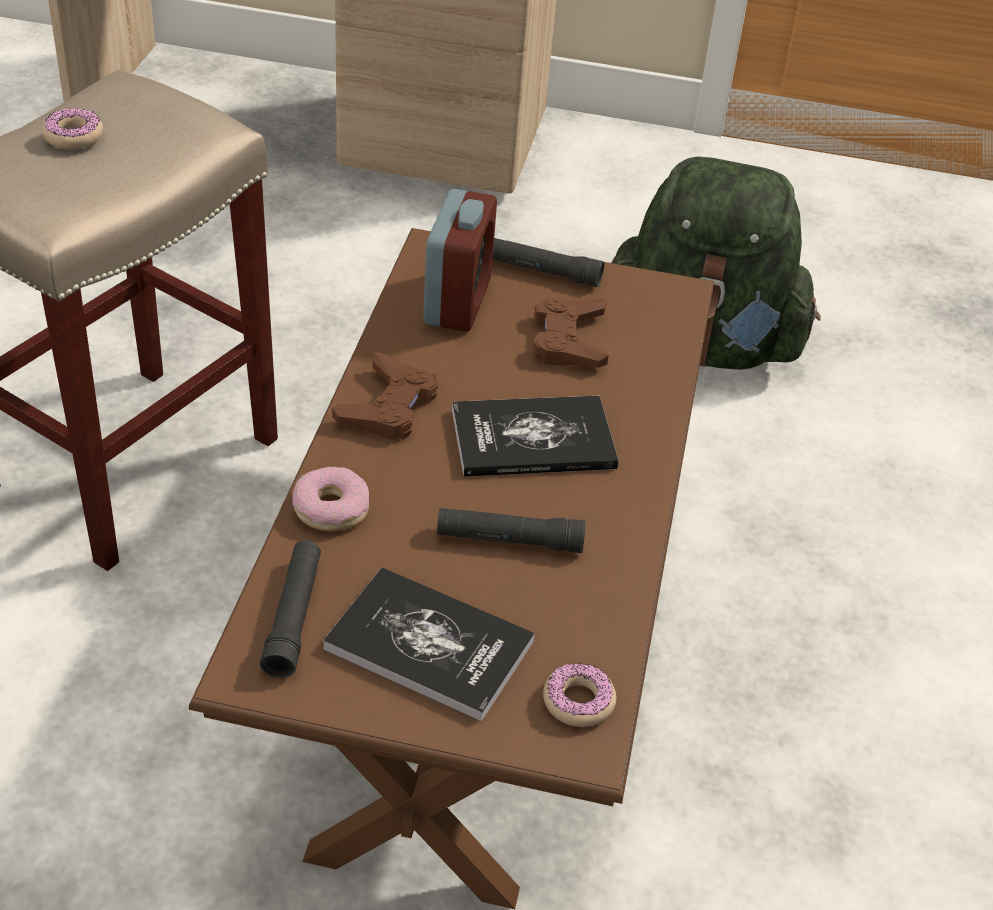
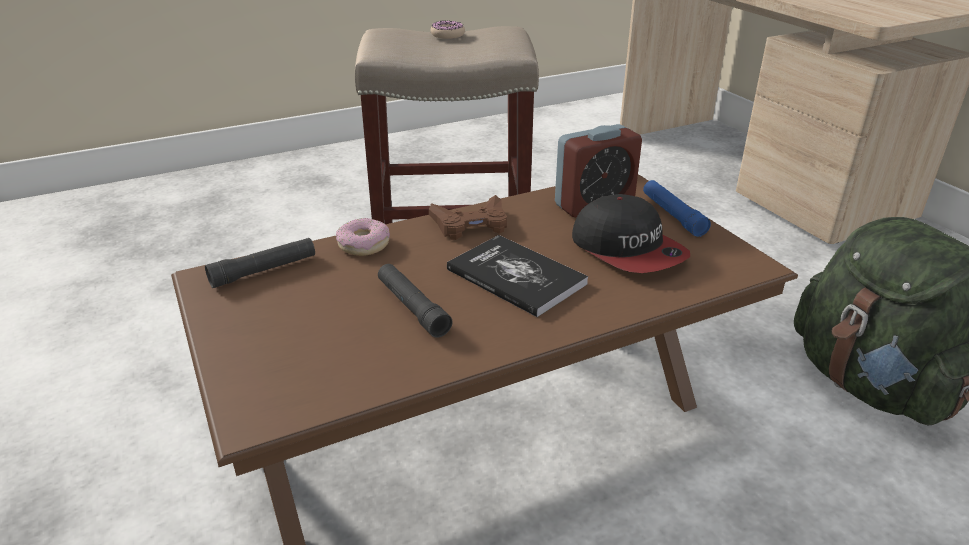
camera: 55 degrees right, 10 degrees down
book [323,567,535,722] -> none
black flashlight [493,238,605,287] -> blue flashlight [643,180,711,237]
brown game controller [533,298,609,368] -> cap [572,194,690,273]
donut [543,663,617,727] -> none

